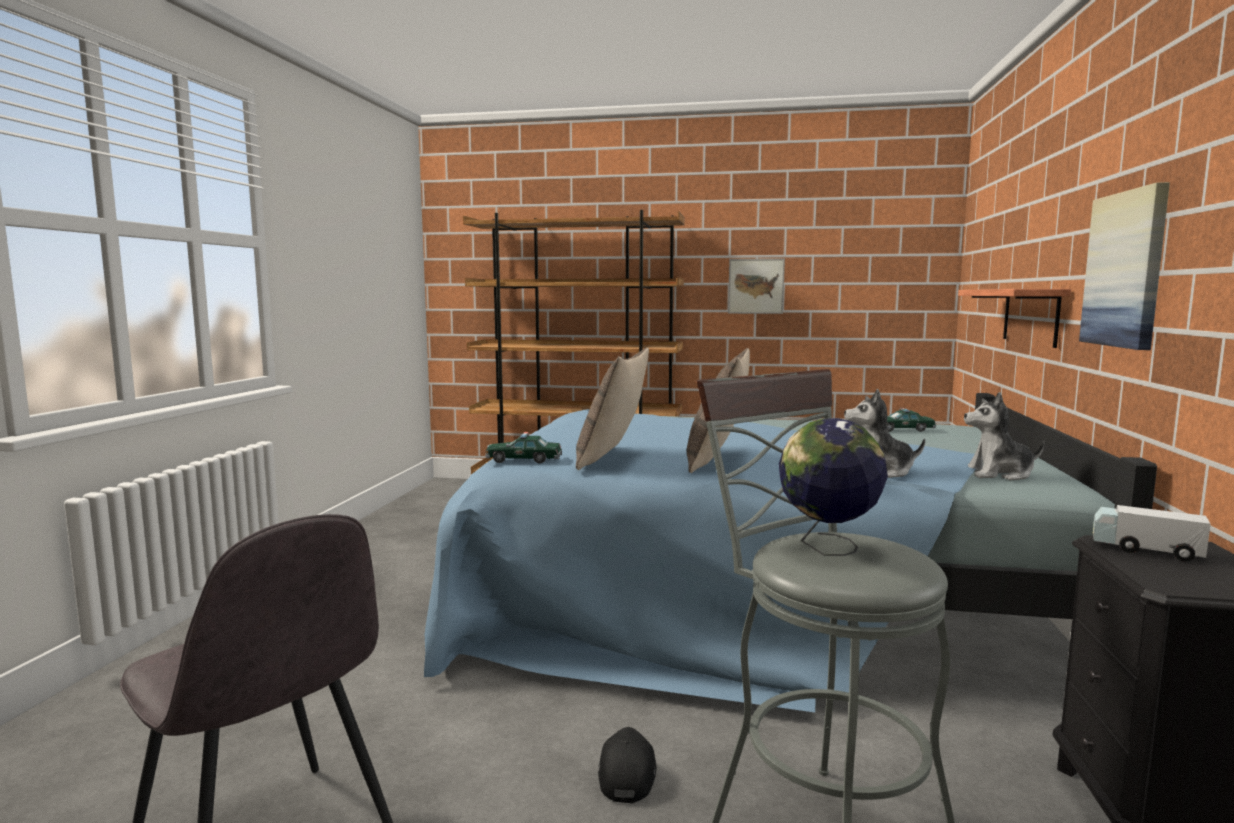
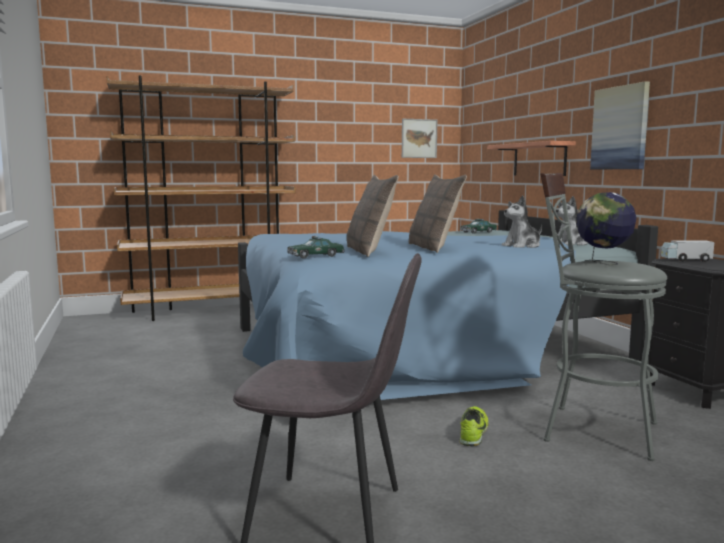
camera: 30 degrees left, 0 degrees up
black cap [598,727,656,804] -> shoe [460,406,489,446]
picture [728,258,785,314] -> picture moved to [402,119,437,158]

